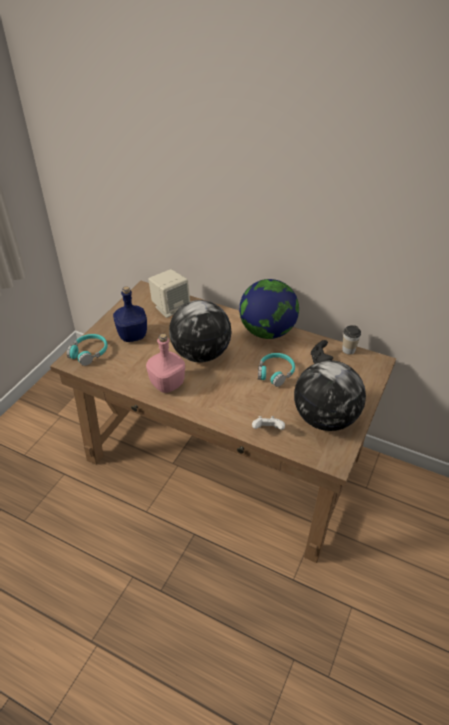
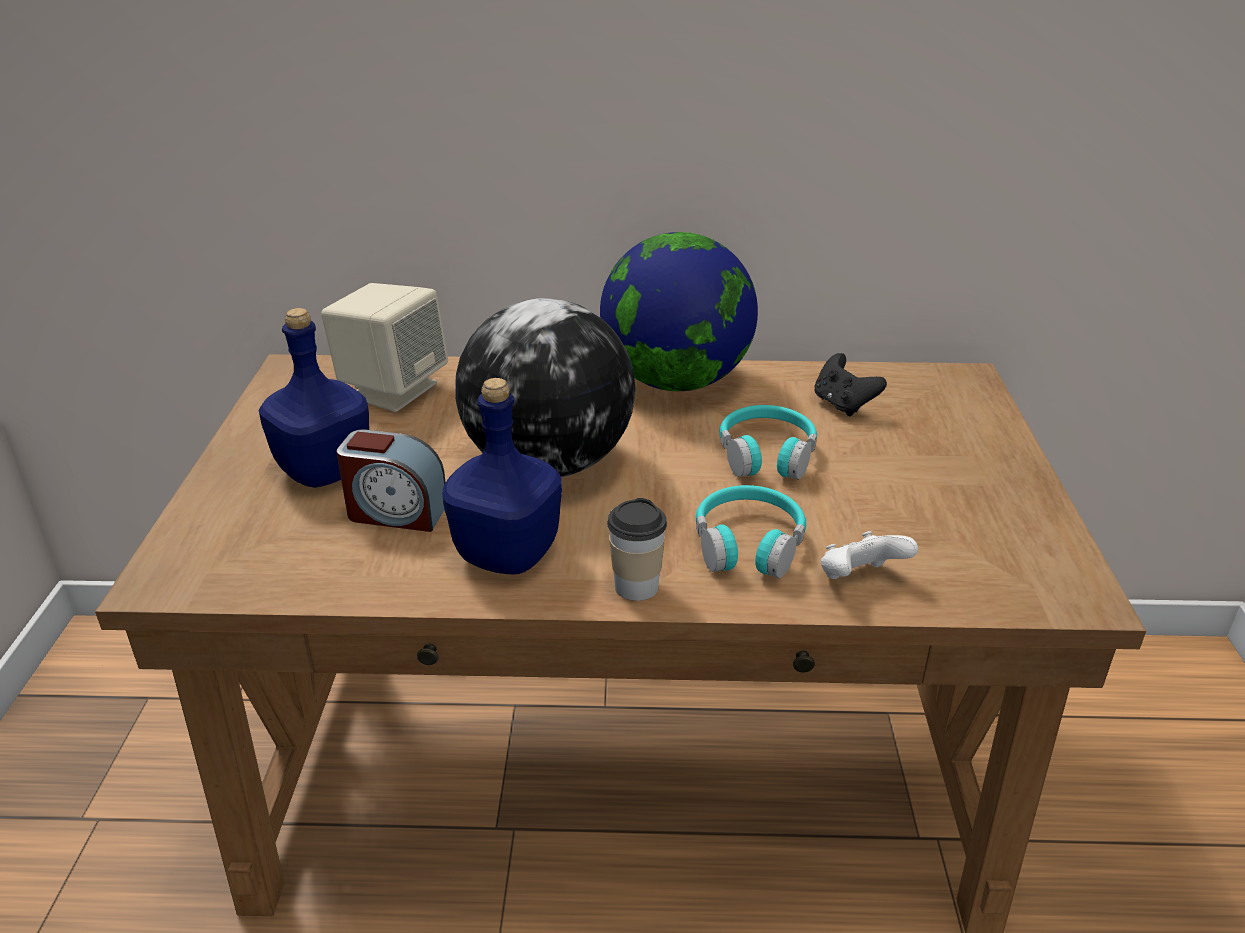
camera: 25 degrees left, 10 degrees down
turquoise headphones [67,334,108,366] -> turquoise headphones moved to [696,485,806,578]
pink bottle [146,334,185,393] -> blue bottle [442,378,562,574]
globe [294,360,366,431] -> none
cup [342,325,361,355] -> cup moved to [607,498,667,601]
none -> alarm clock [336,429,446,532]

